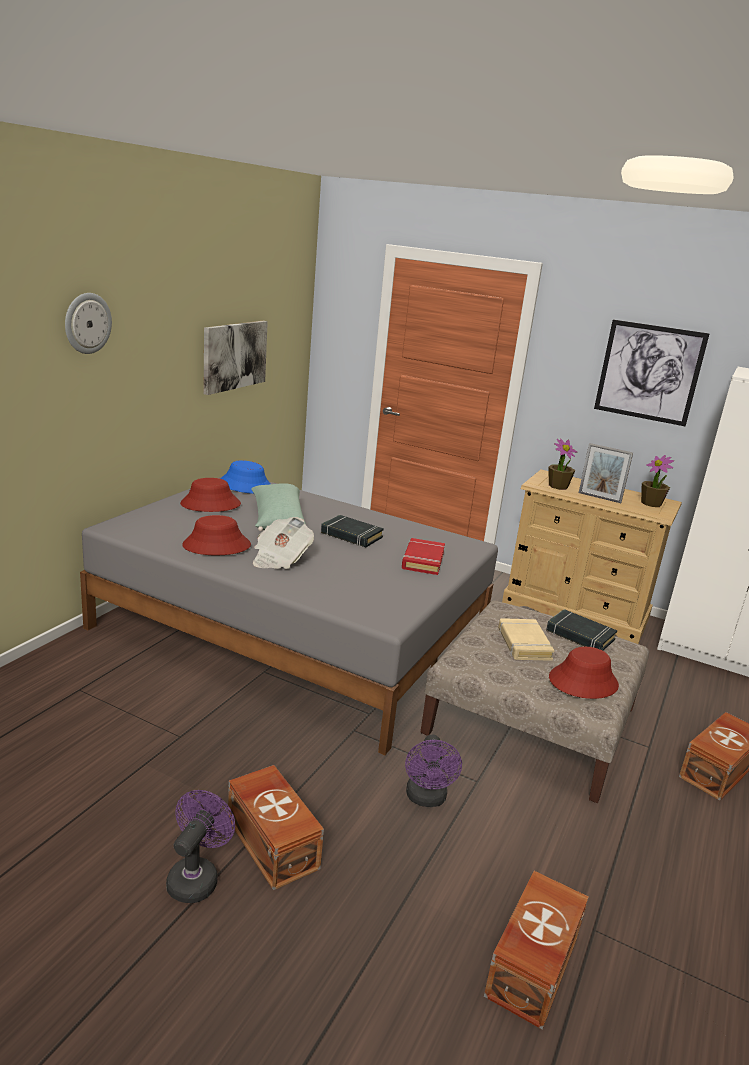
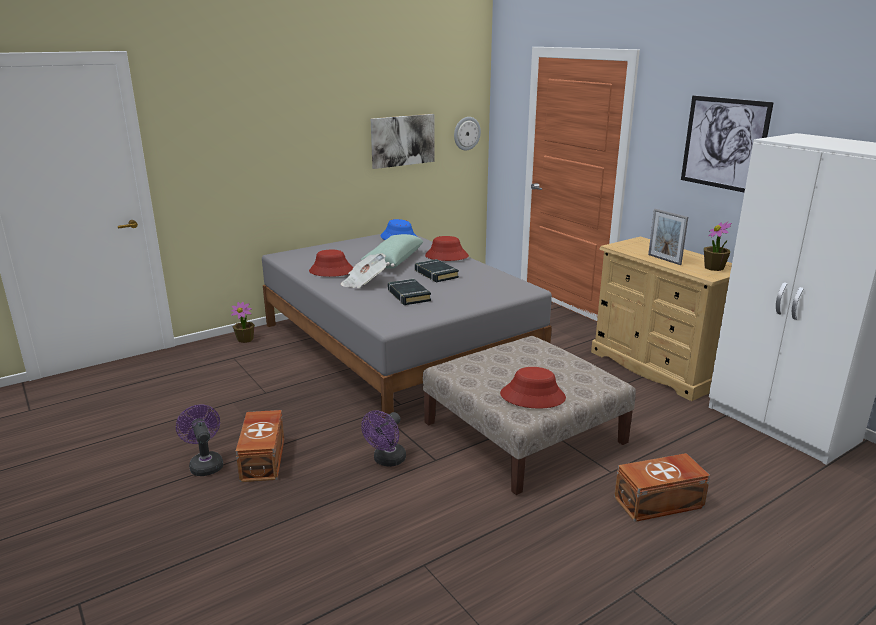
camera: 30 degrees right, 0 degrees up
wall clock [65,293,112,354] -> wall clock moved to [454,117,481,151]
purple fan [166,790,235,903] -> purple fan turned 75 degrees counterclockwise [176,405,223,476]
red hat [180,478,241,512] -> red hat moved to [425,236,469,261]
red book [402,538,445,575] -> none
brown storage box [484,871,588,1030] -> none
beige book [498,618,555,661] -> none
black book [546,609,617,651] -> black book moved to [388,279,431,305]
potted plant [548,438,577,490] -> potted plant moved to [231,302,255,343]

